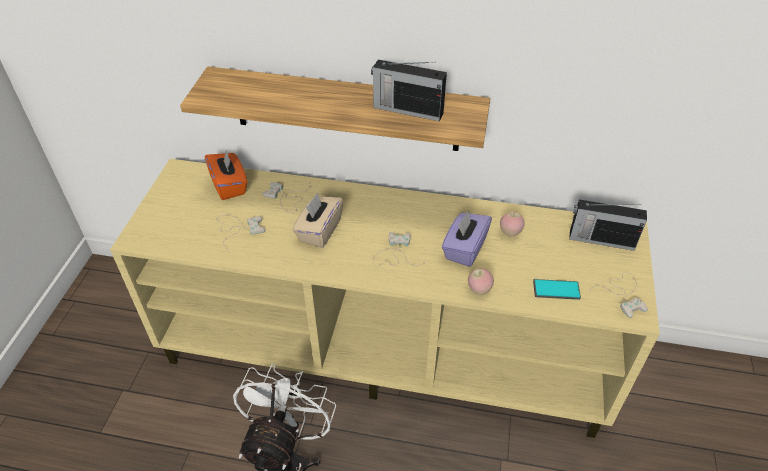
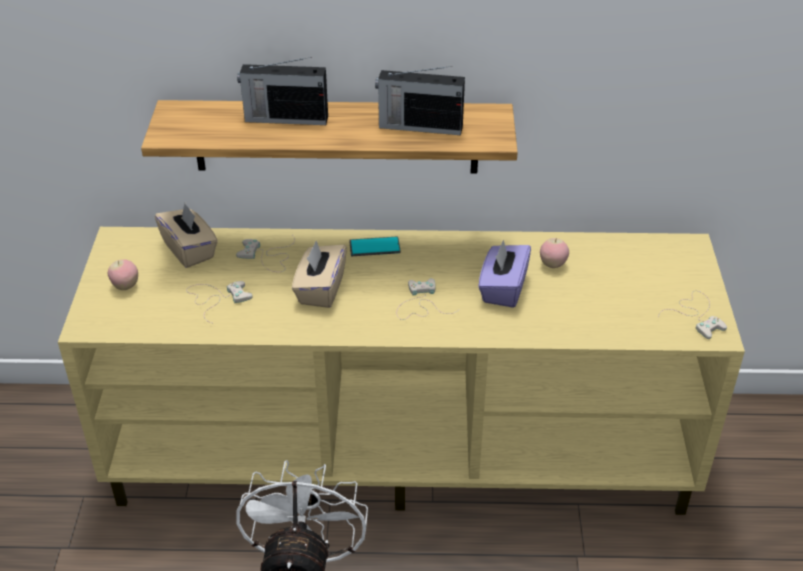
camera: 10 degrees left, 5 degrees down
orange tissue box [205,149,247,200] -> beige tissue box [155,203,218,268]
apple [468,268,494,295] -> apple moved to [108,259,138,290]
phone [533,279,581,300] -> phone moved to [349,236,400,256]
radio [569,199,647,251] -> radio moved to [237,57,328,125]

